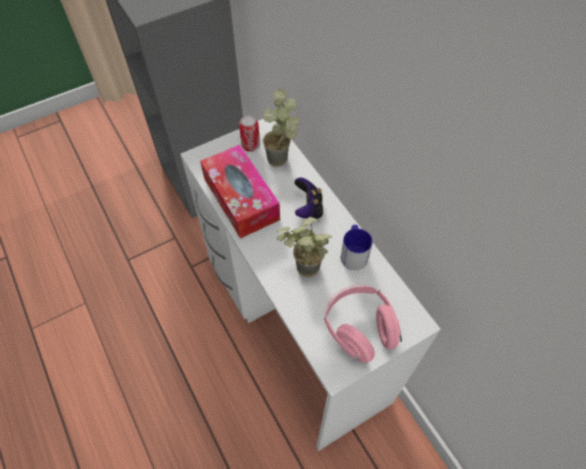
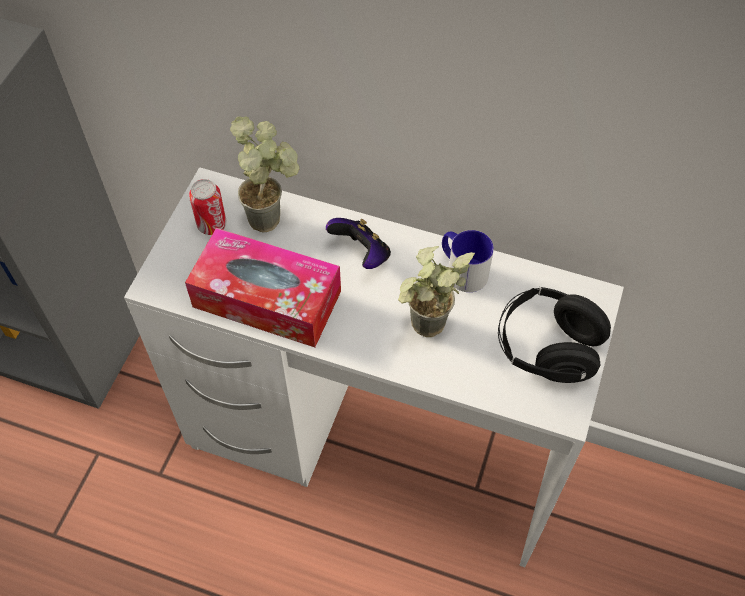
camera: 40 degrees left, 0 degrees up
pink headphones [324,285,402,363] -> black headphones [498,287,611,383]

